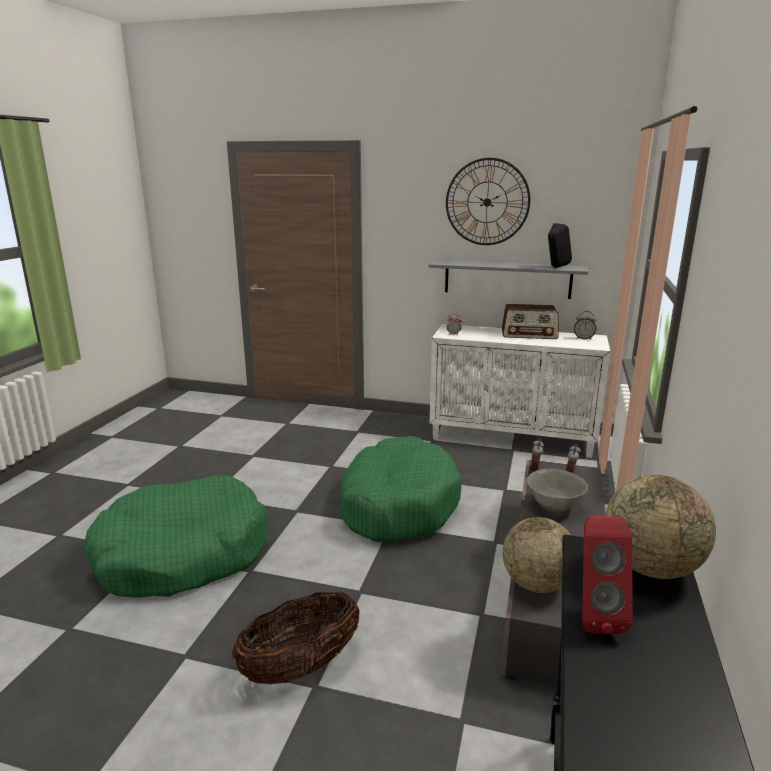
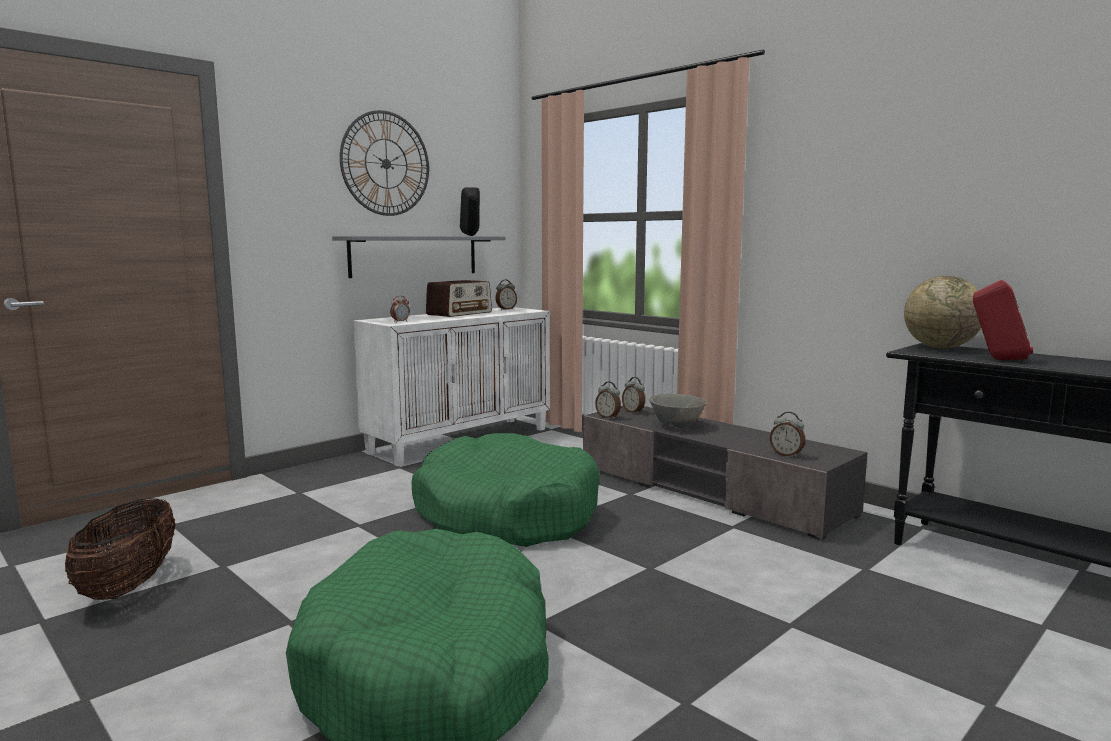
camera: 60 degrees left, 10 degrees down
basket [232,591,359,684] -> basket moved to [65,498,176,600]
globe [503,517,570,593] -> alarm clock [770,412,805,457]

